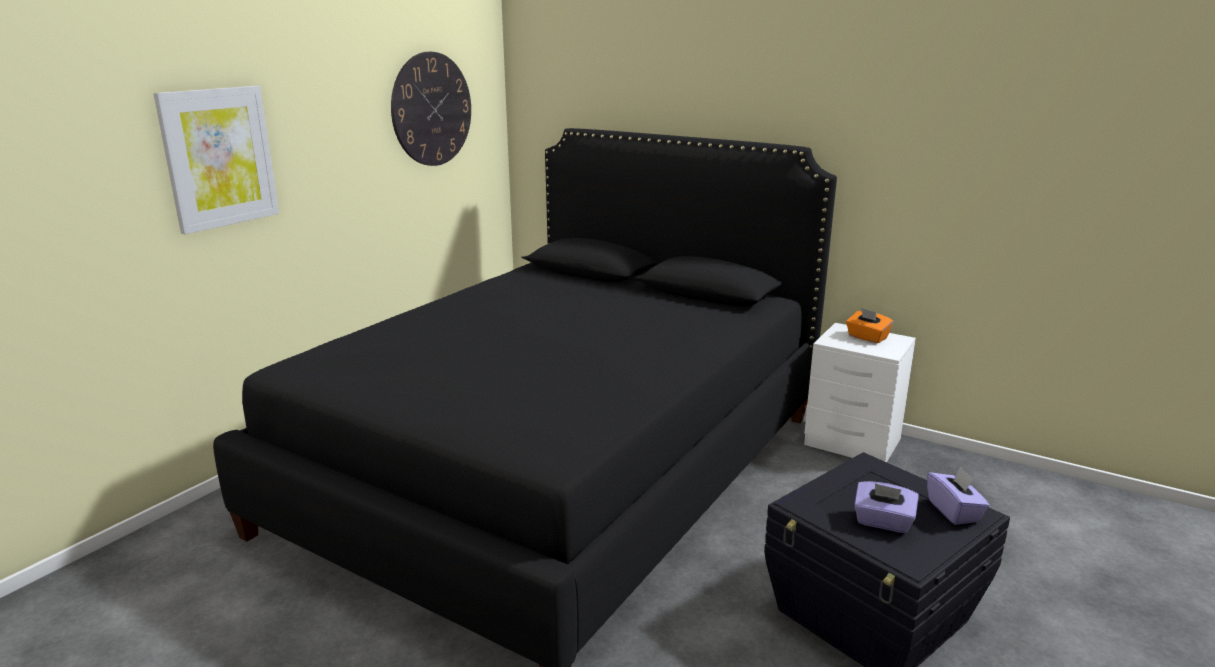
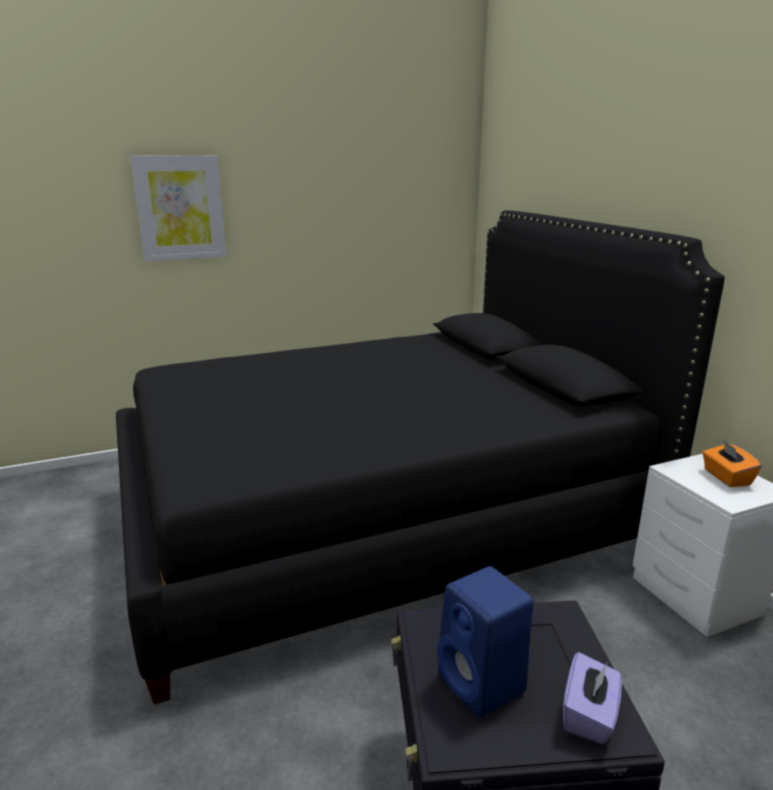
camera: 35 degrees right, 0 degrees up
wall clock [391,52,471,166] -> none
purple tissue box [854,481,919,533] -> blue speaker [437,566,533,718]

